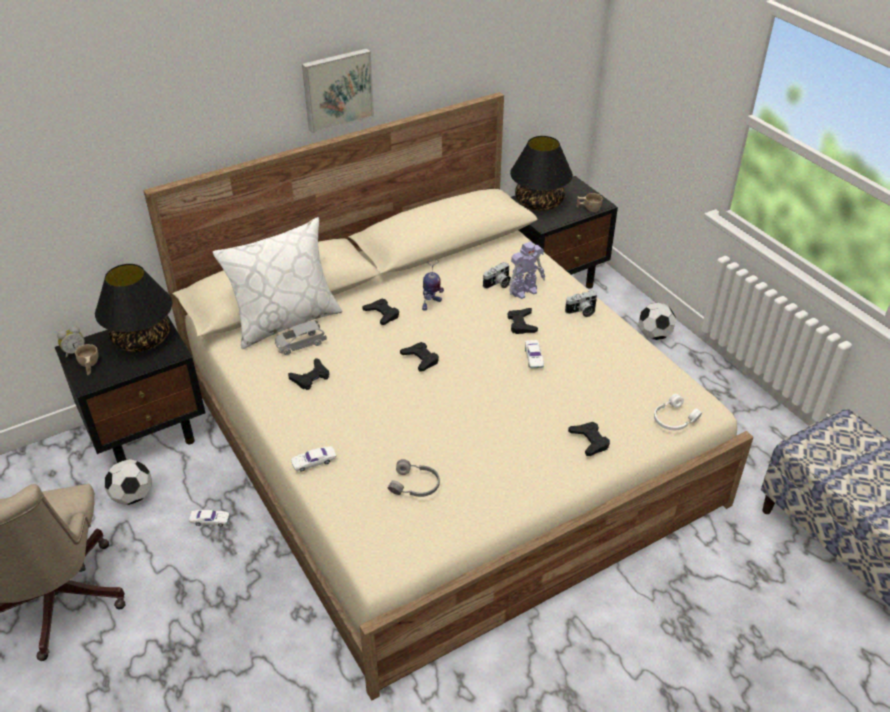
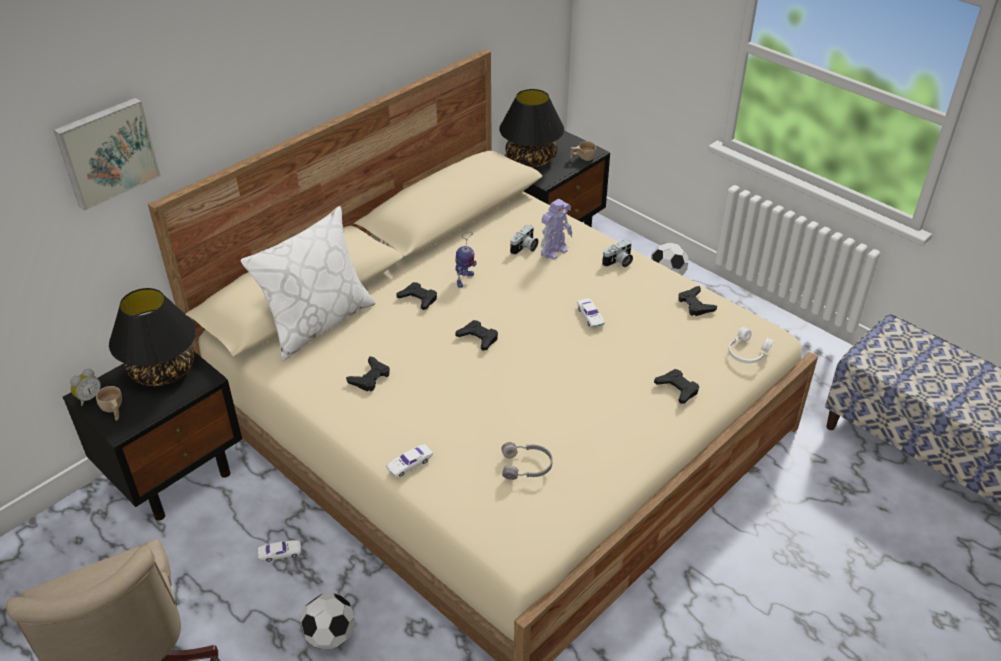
camera: 15 degrees left, 0 degrees up
football [105,459,152,505] -> football moved to [300,593,355,649]
grey toy car [275,320,327,355] -> none
picture [302,48,374,133] -> picture moved to [54,97,161,210]
black game controller [507,308,538,334] -> black game controller moved to [678,286,717,316]

